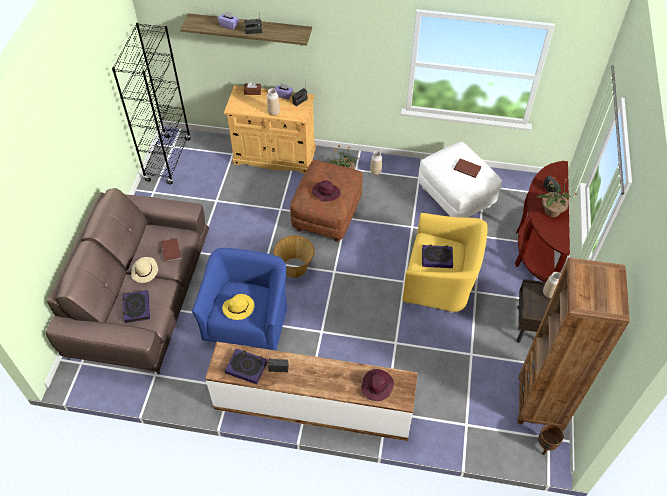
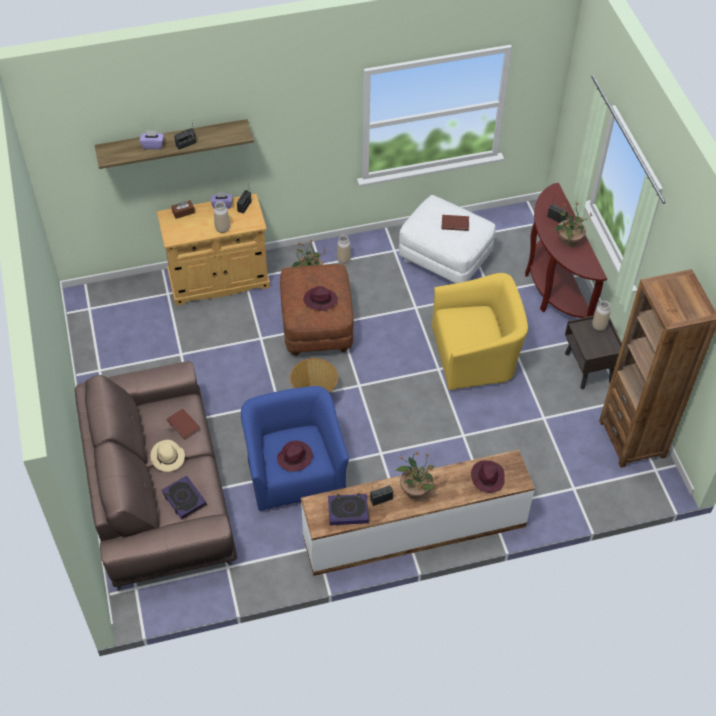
camera: 25 degrees left, 0 degrees up
black bookcase [112,23,191,185] -> none
yellow hat [222,294,254,320] -> purple hat [277,441,313,472]
book [422,245,453,268] -> none
brown planter [538,424,564,455] -> none
none -> potted plant [396,451,435,499]

